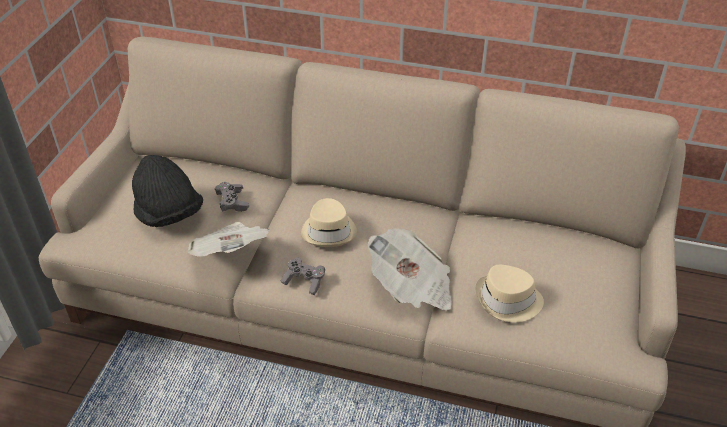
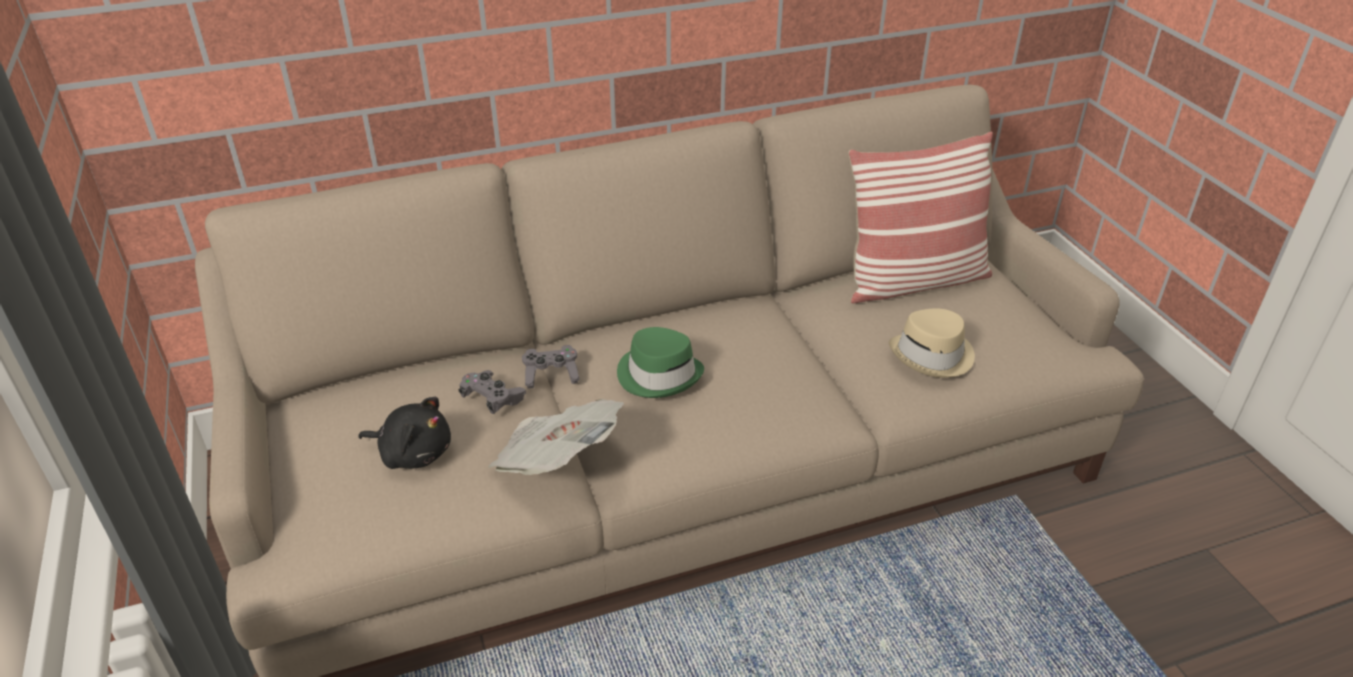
camera: 35 degrees left, 5 degrees down
black hat [132,155,203,227] -> black plush toy [358,397,451,469]
grey game controller [281,257,325,295] -> grey game controller moved to [522,345,580,389]
beige hat [301,198,357,247] -> green hat [617,327,704,398]
newspaper [368,228,452,310] -> none
none -> pillow [848,131,993,303]

